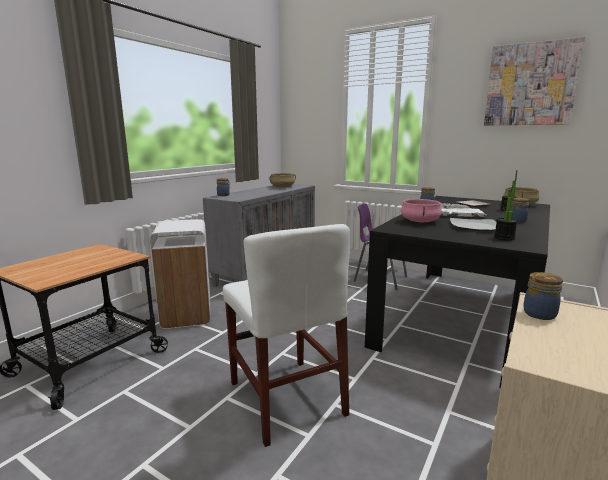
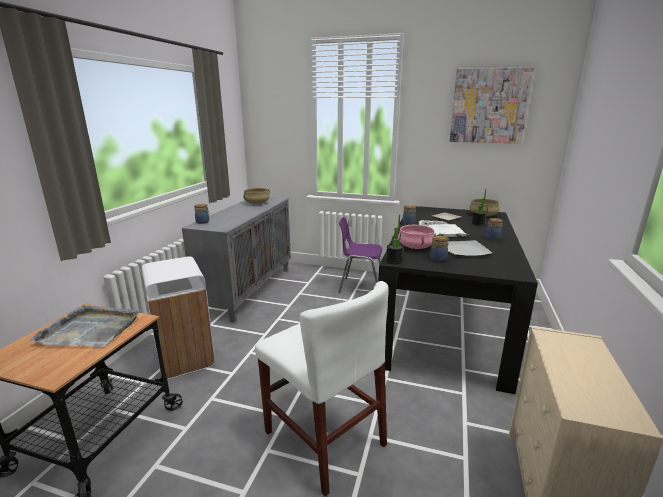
camera: 15 degrees left, 5 degrees up
potted plant [494,183,518,241] -> potted plant moved to [386,215,403,264]
jar [523,272,563,320] -> jar moved to [430,236,449,262]
none -> grey tray [29,305,139,347]

